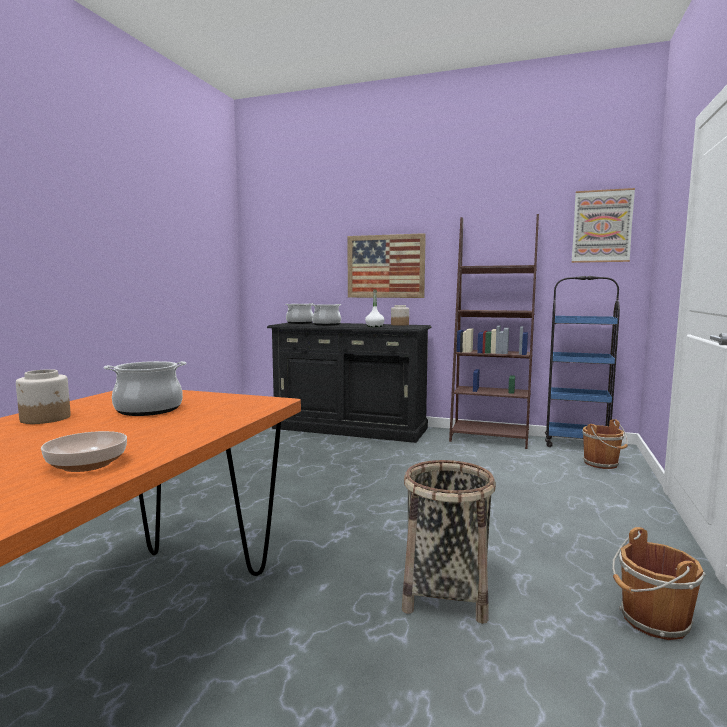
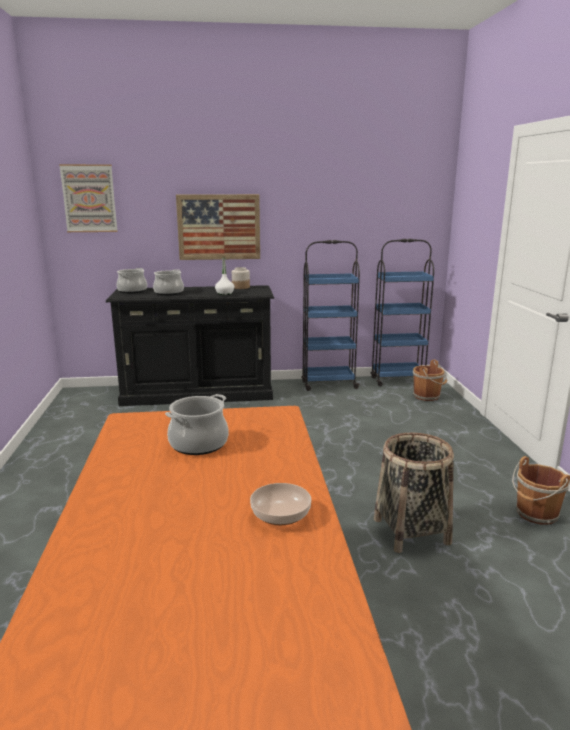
camera: 25 degrees left, 10 degrees up
jar [16,369,71,424] -> none
brown bookcase [449,214,539,449] -> blue cart [301,240,360,391]
picture [572,188,635,263] -> picture moved to [59,164,118,232]

